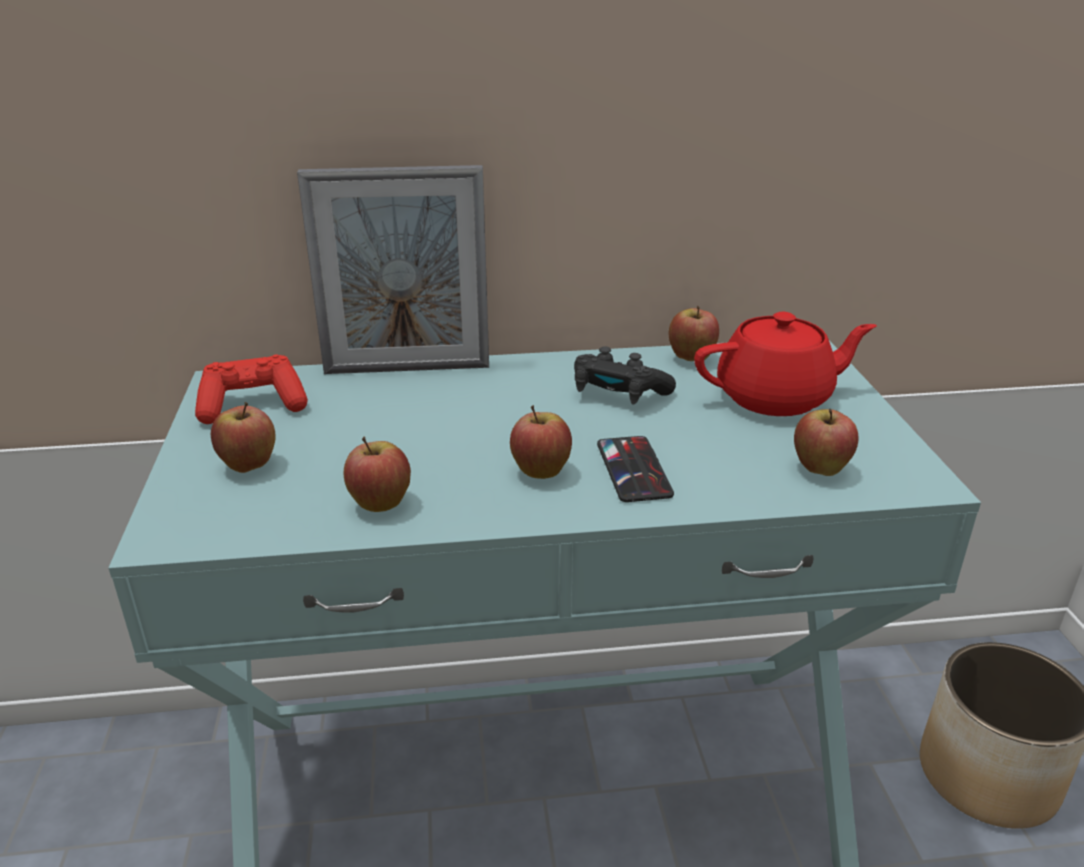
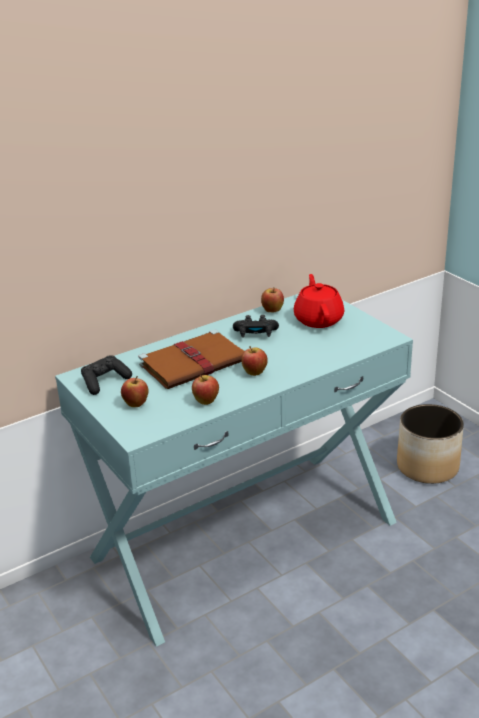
camera: 25 degrees left, 0 degrees up
red game controller [195,354,308,424] -> black game controller [81,355,132,395]
picture frame [297,165,489,374] -> none
phone [597,436,674,502] -> none
red teapot [694,312,877,416] -> red teapot turned 60 degrees counterclockwise [294,274,344,328]
apple [794,409,858,476] -> none
none -> brown book [139,329,244,389]

